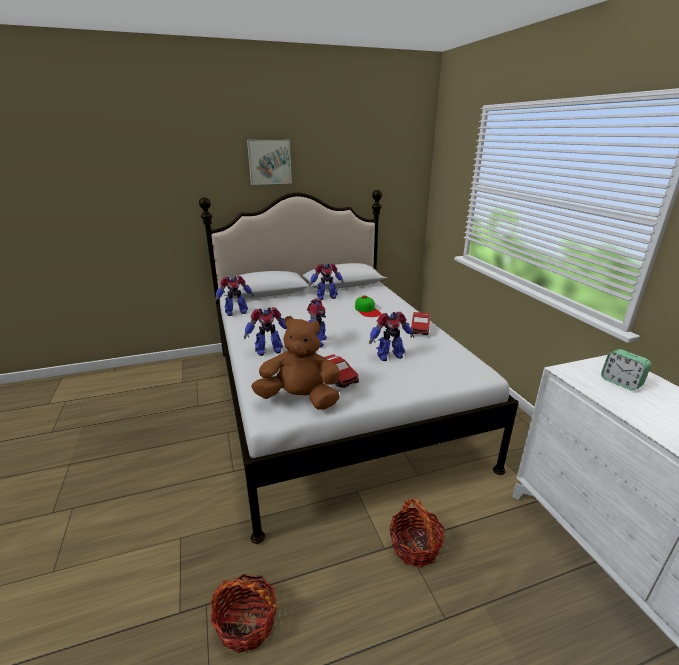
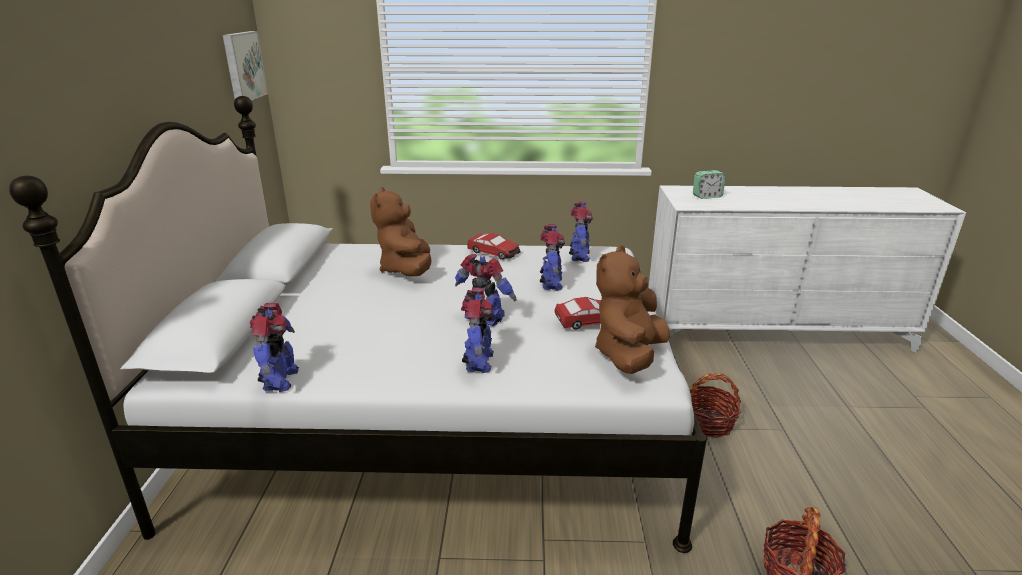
camera: 70 degrees left, 0 degrees up
picture [247,140,292,185] -> picture moved to [223,31,268,100]
toy robot [310,263,344,300] -> toy robot moved to [569,201,593,262]
cap [355,296,381,317] -> brown plush toy [370,187,431,276]

